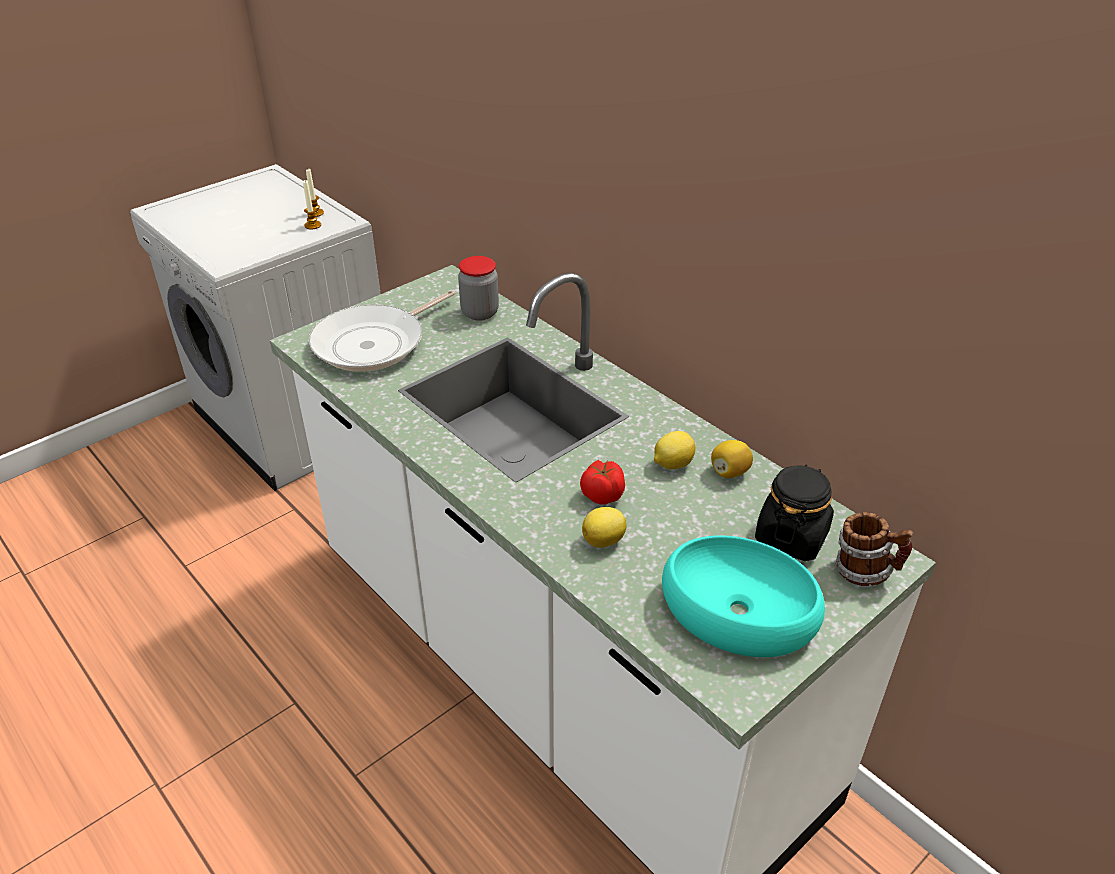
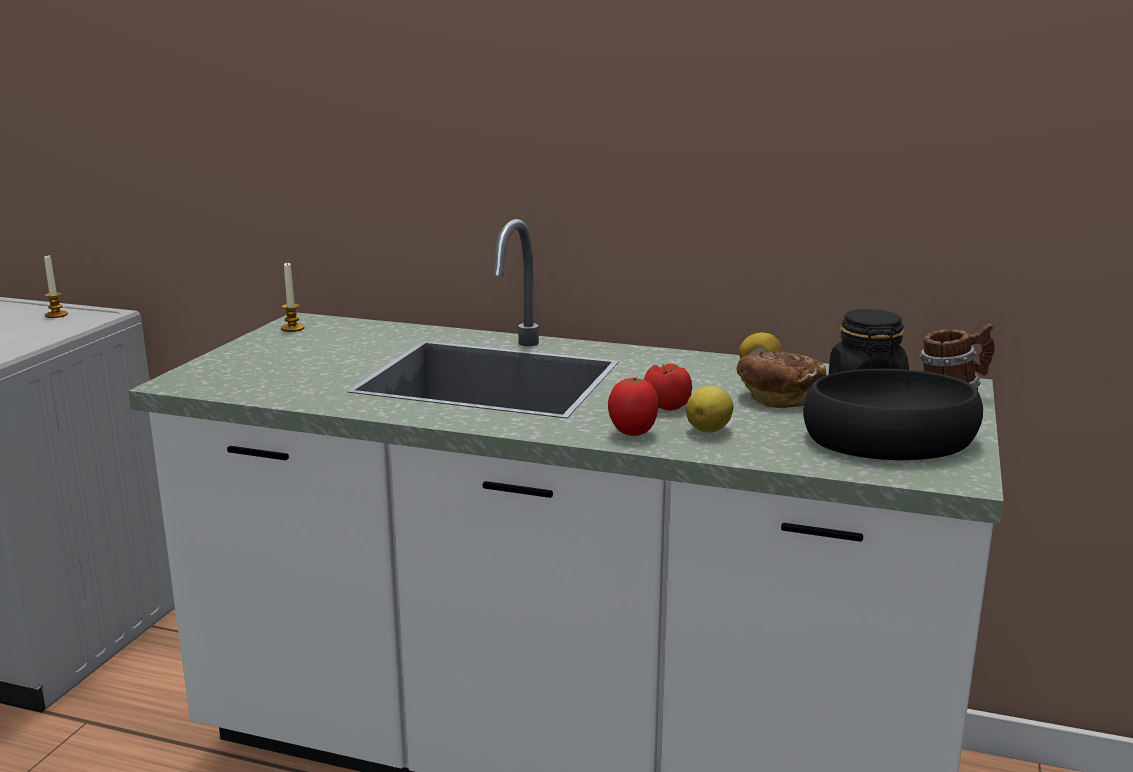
camera: 30 degrees left, 20 degrees down
candle [303,180,321,229] -> candle moved to [281,263,304,332]
frying pan [309,290,455,372] -> none
jar [458,256,499,321] -> none
lemon [654,431,696,469] -> none
turquoise bowl [662,535,825,657] -> black bowl [803,369,983,460]
none -> tomato [608,377,658,436]
none -> bread [736,351,826,408]

